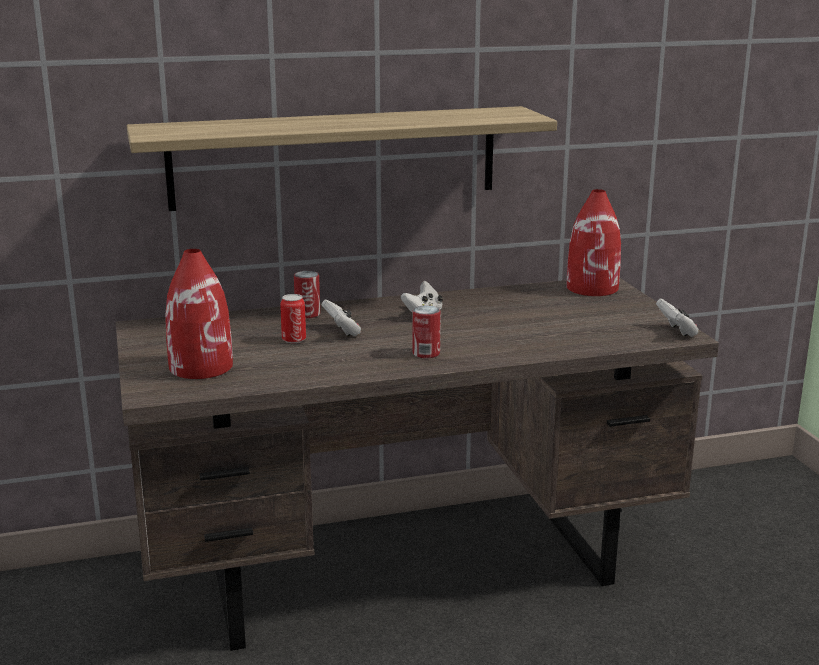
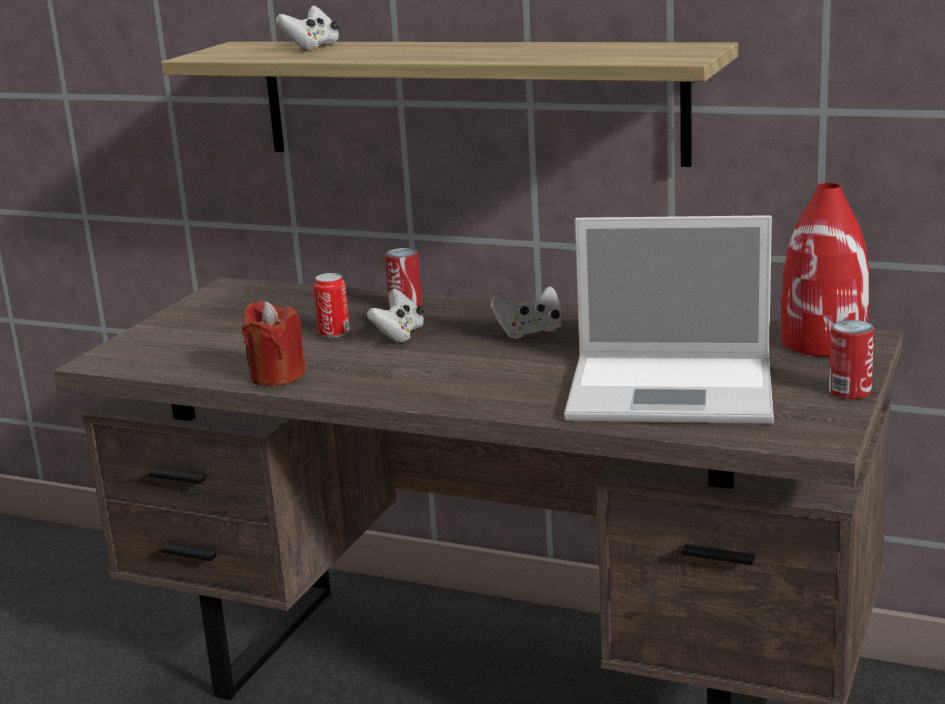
camera: 40 degrees right, 0 degrees up
red vase [165,249,233,379] -> none
can [412,305,441,358] -> can moved to [829,320,874,399]
white game controller [656,299,699,337] -> white game controller moved to [276,5,339,51]
none -> red candle [242,301,306,386]
none -> laptop [564,215,774,424]

